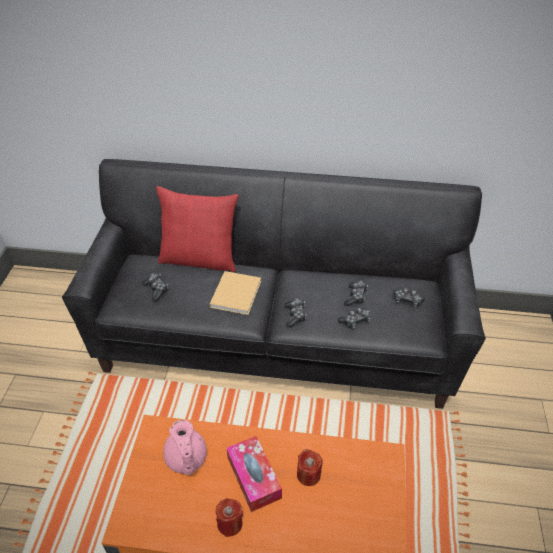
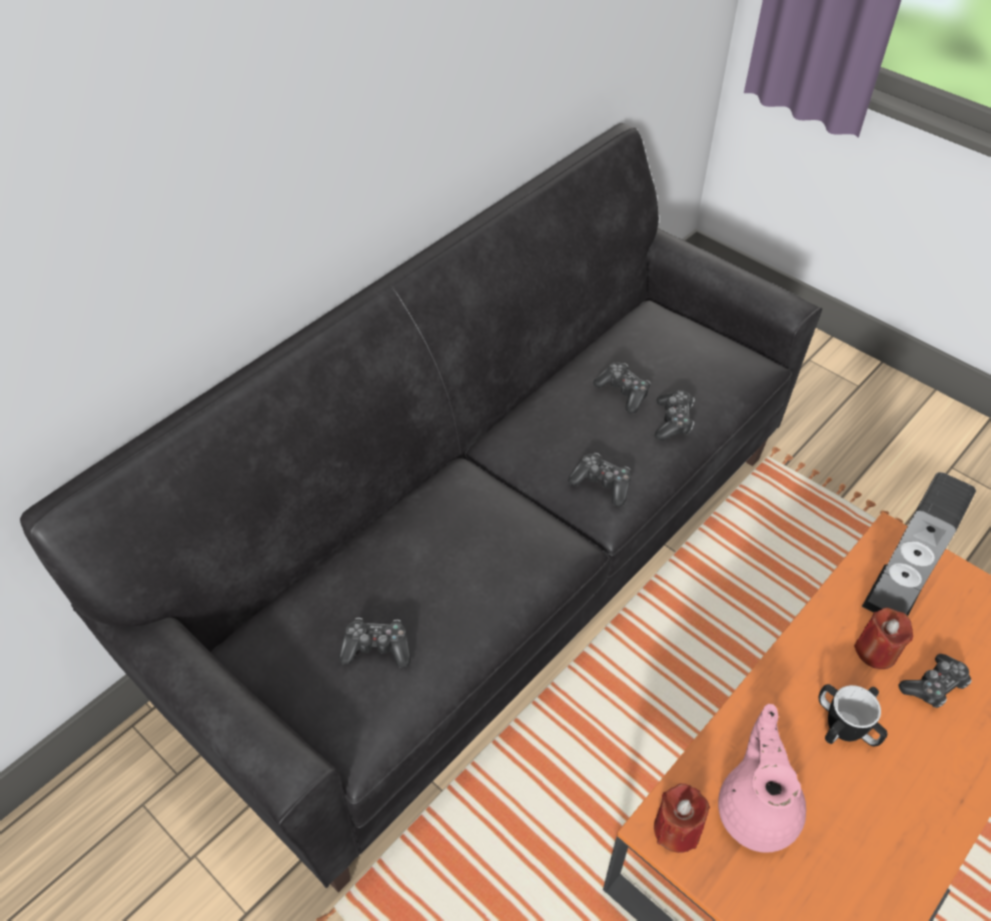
camera: 55 degrees left, 5 degrees up
red pillow [156,186,239,272] -> none
pink teapot [163,420,207,475] -> pink teapot turned 105 degrees counterclockwise [718,704,806,853]
beige book [210,271,261,315] -> none
red candle [216,498,243,537] -> red candle moved to [654,783,710,853]
tissue box [227,436,282,512] -> mug [819,684,887,746]
game controller [393,288,425,308] -> game controller moved to [899,654,972,708]
none -> speaker [862,472,976,616]

